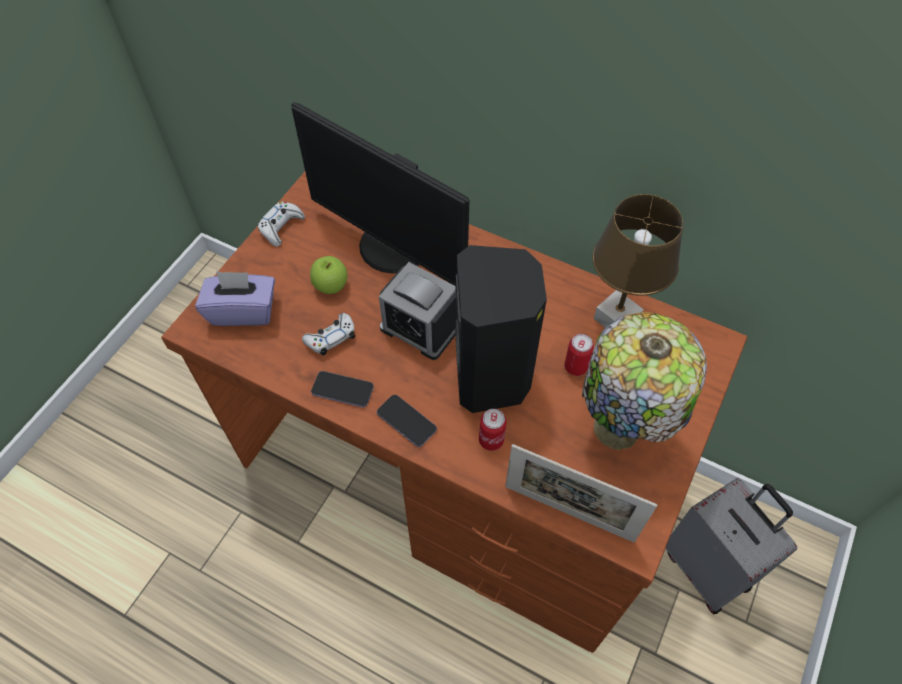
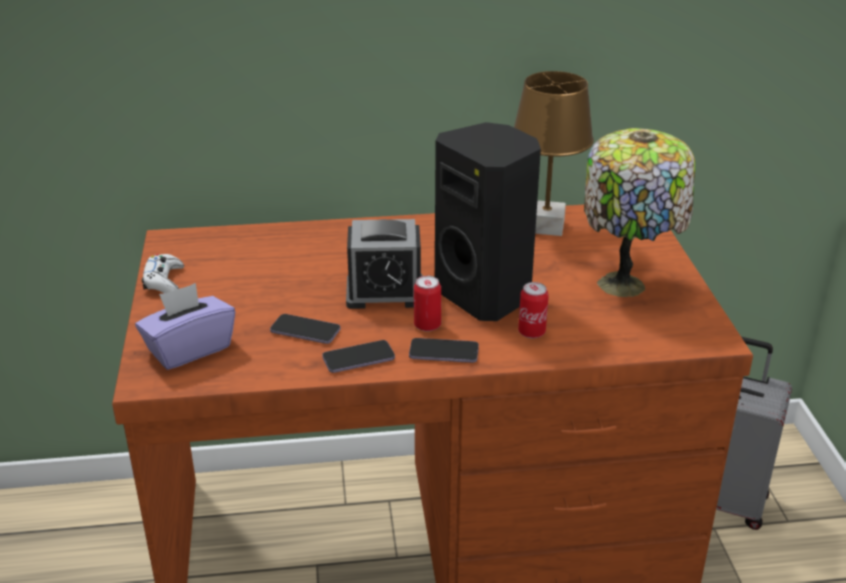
camera: 35 degrees left, 25 degrees down
monitor [292,102,469,286] -> none
white game controller [302,313,355,356] -> phone [270,314,340,344]
apple [310,256,348,294] -> none
picture frame [505,444,657,542] -> none
can [564,334,594,376] -> can moved to [414,276,441,331]

